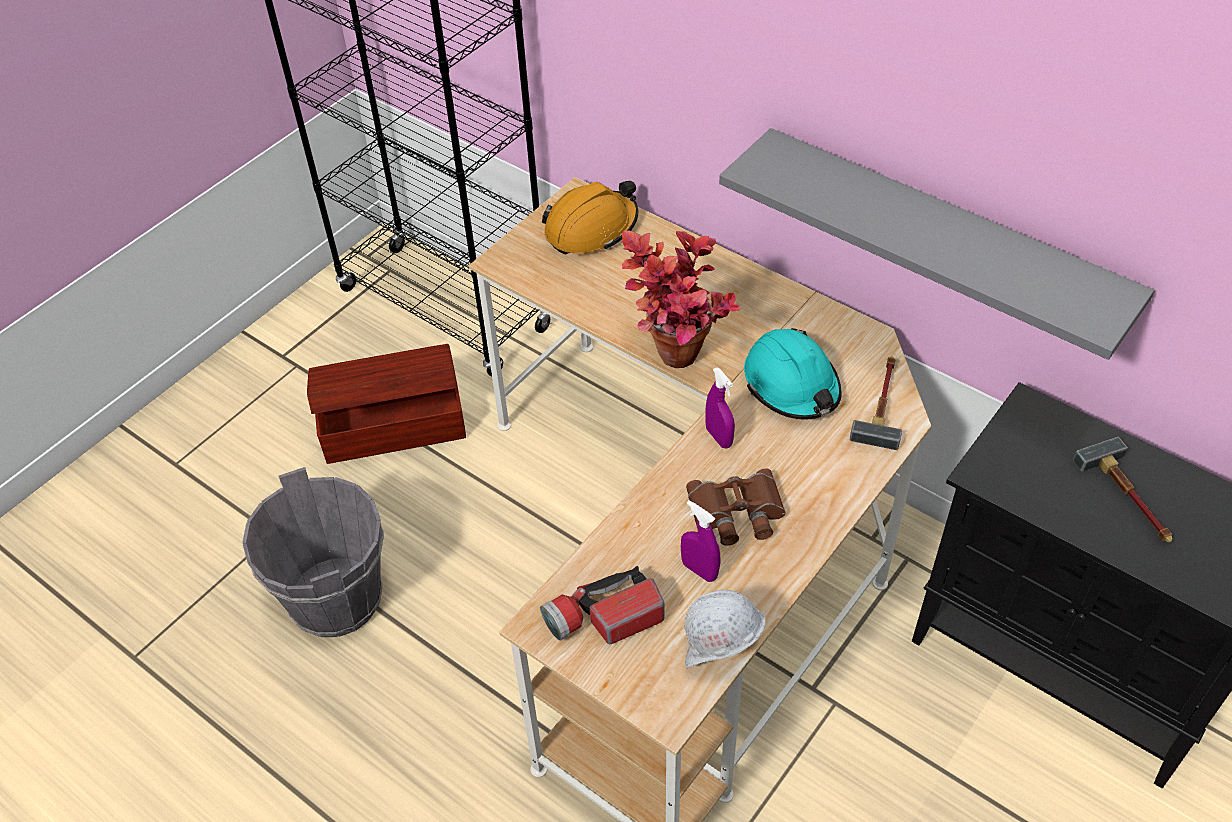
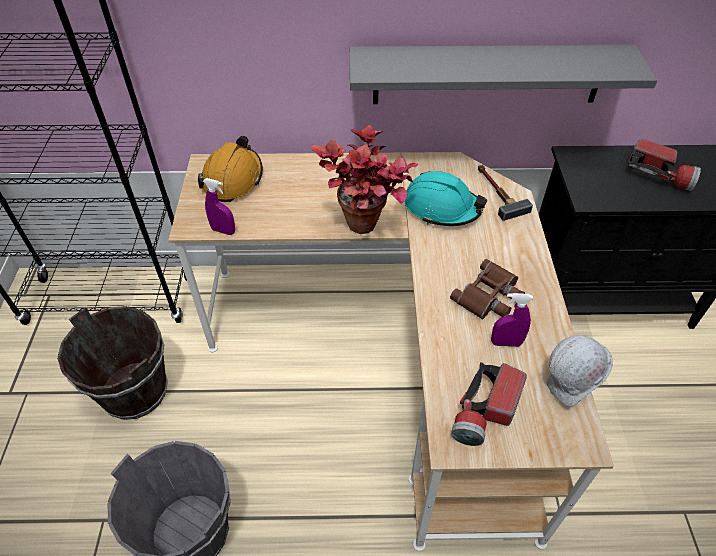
camera: 40 degrees left, 0 degrees up
brown storage box [307,344,466,464] -> brown bucket [57,306,168,420]
purple spray bottle [705,367,735,449] -> purple spray bottle moved to [203,178,235,235]
hammer [1073,437,1172,543] -> flashlight [628,139,701,191]

